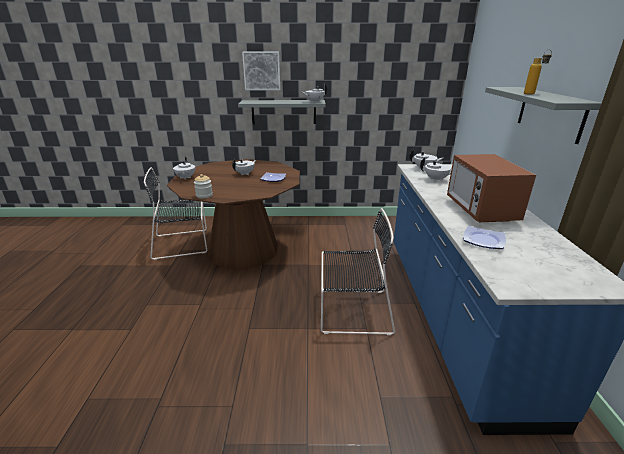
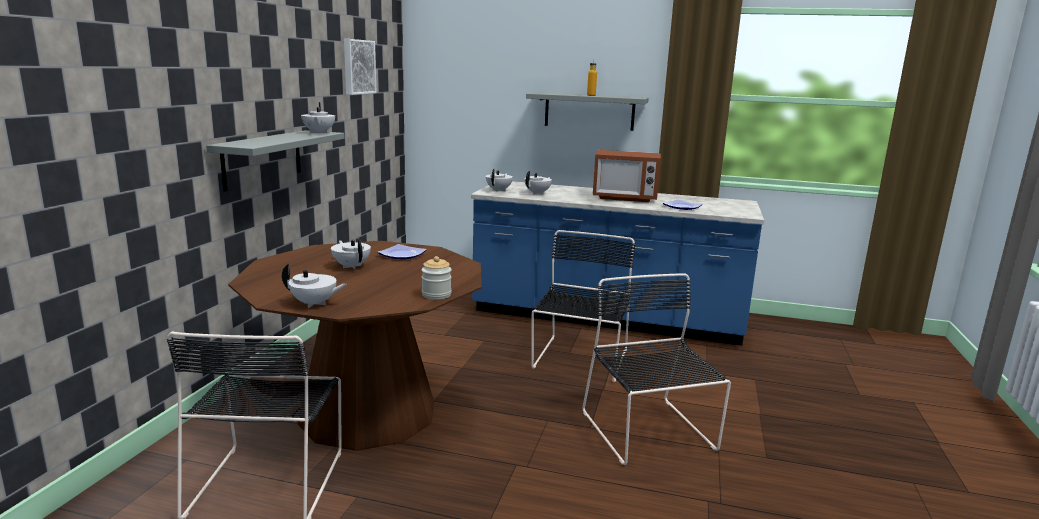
camera: 75 degrees left, 10 degrees down
picture [242,52,280,90] -> picture moved to [344,39,377,95]
none -> black chair [582,273,731,465]

